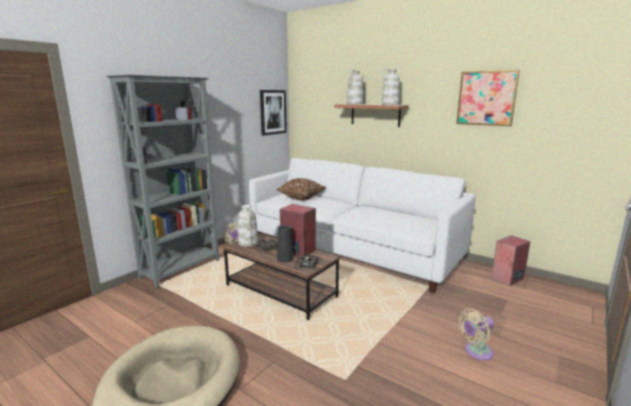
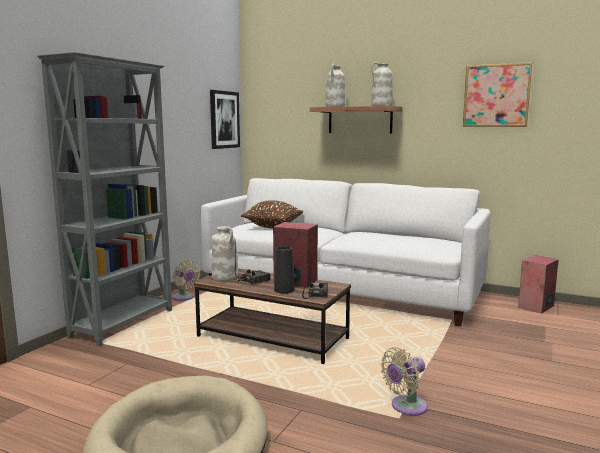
camera: 10 degrees left, 5 degrees down
beige fan [458,308,494,360] -> beige fan moved to [380,347,428,416]

